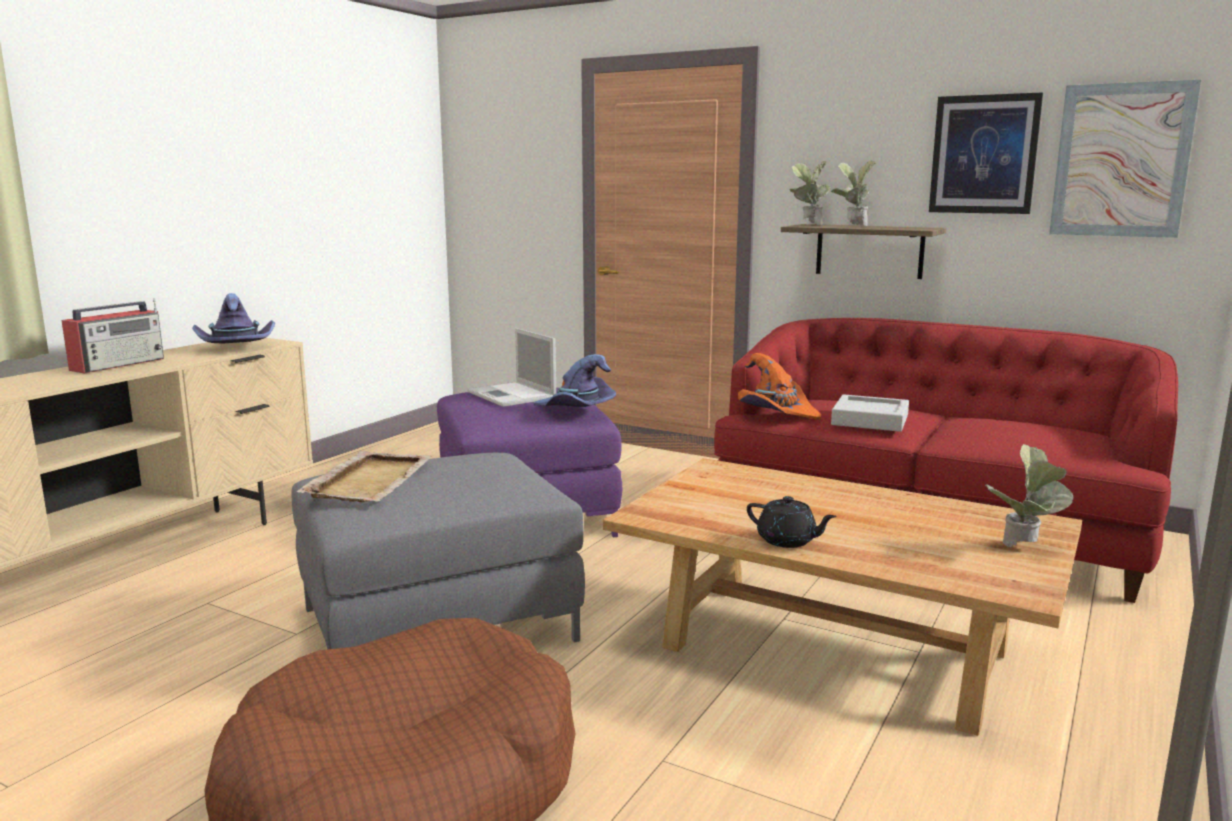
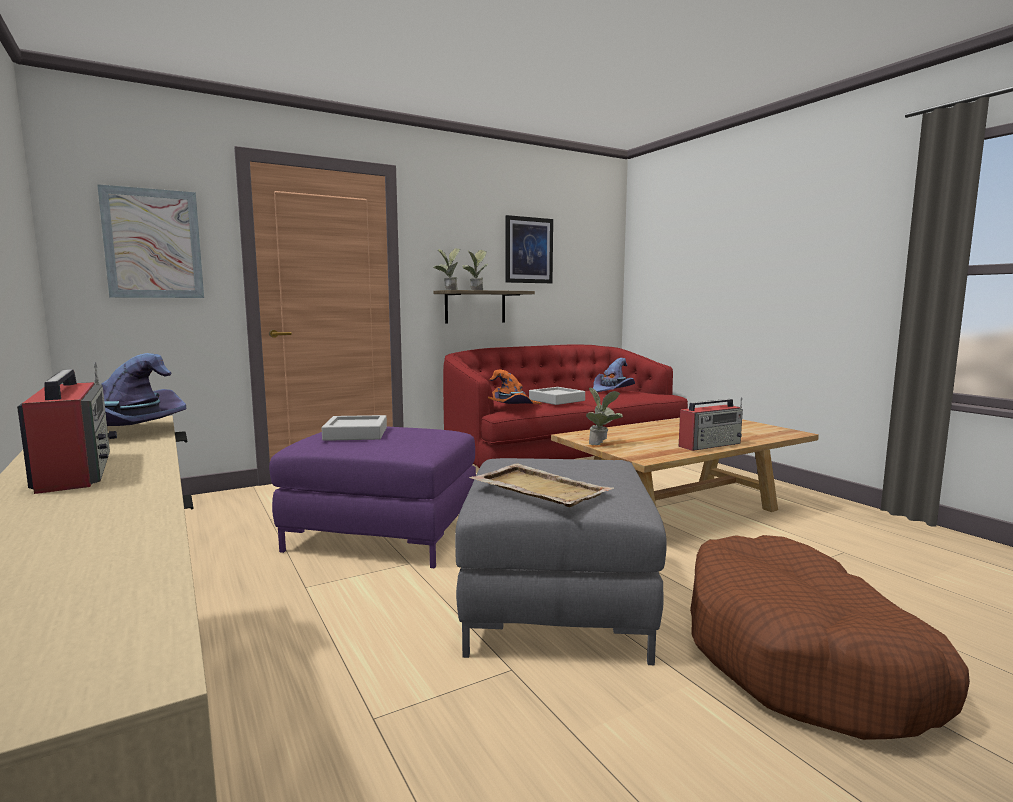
camera: 60 degrees left, 5 degrees down
laptop [467,328,556,407] -> grey tray [322,415,387,441]
purple hat [534,354,616,407] -> purple hat moved to [593,358,635,393]
black teapot [747,496,837,548] -> radio [679,397,743,451]
potted plant [985,444,1074,547] -> potted plant moved to [586,388,623,445]
picture [1049,80,1201,238] -> picture moved to [97,184,204,298]

